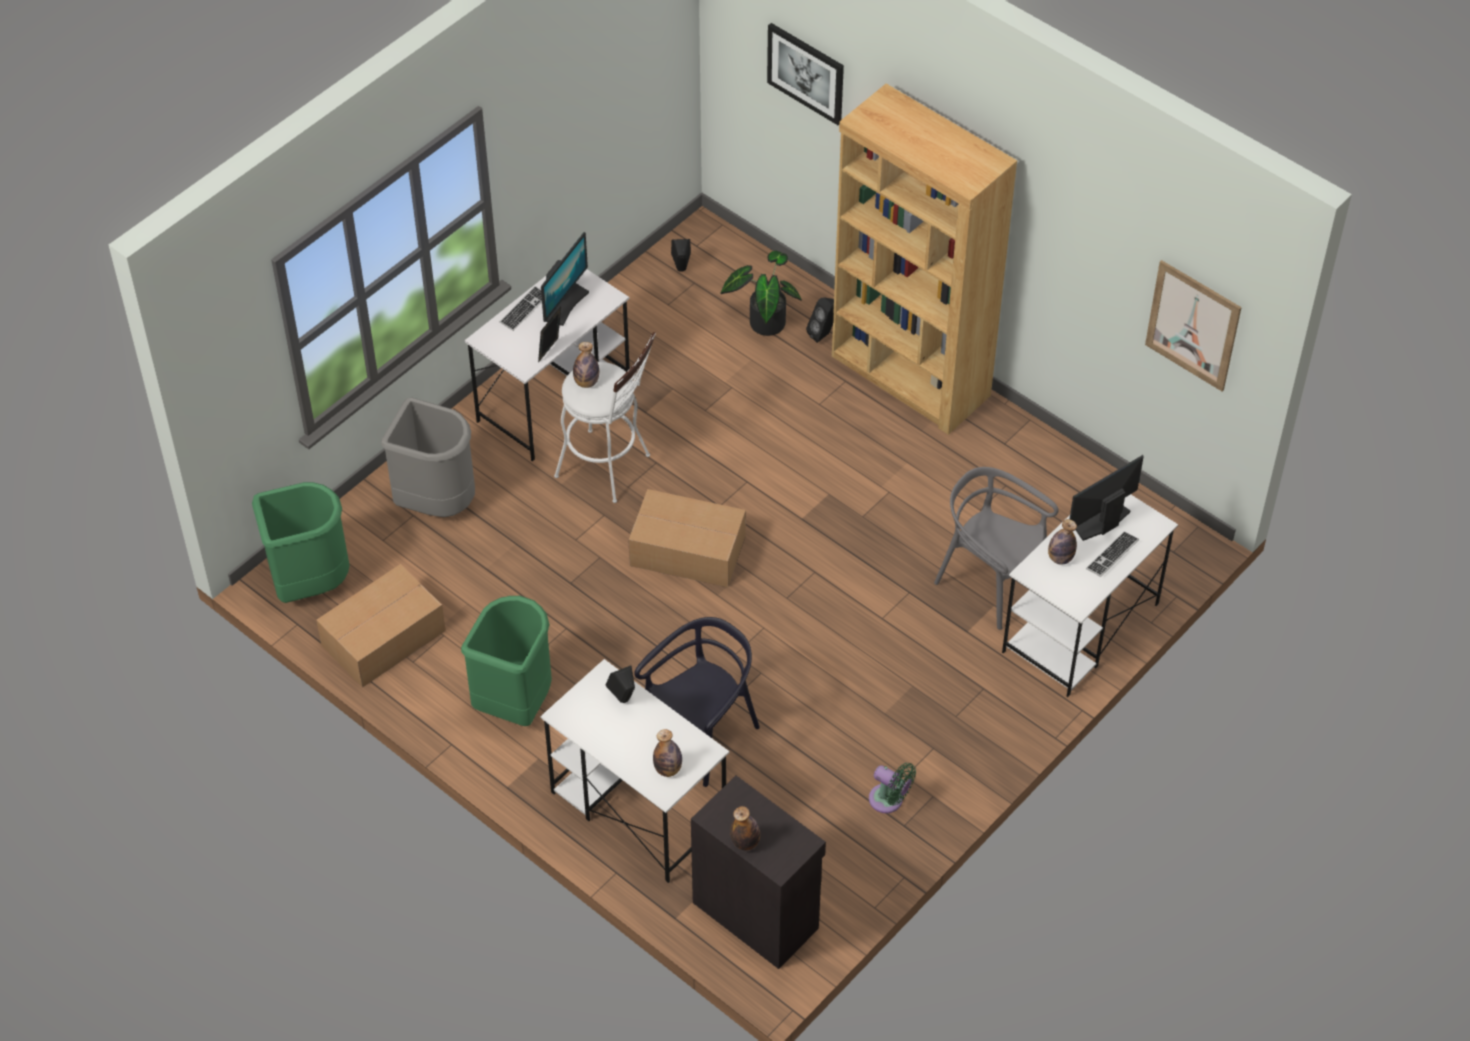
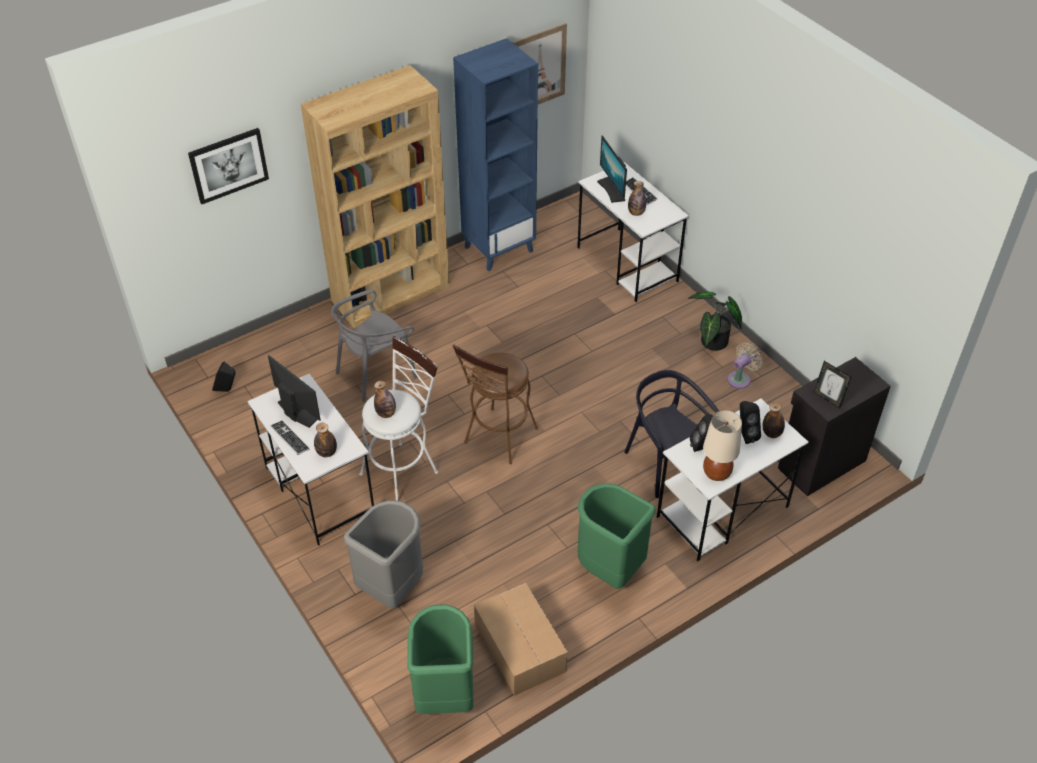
camera: 75 degrees left, 5 degrees down
picture frame [538,307,561,363] -> picture frame moved to [813,361,851,409]
cardboard box [628,489,746,587] -> brown stool [453,344,538,464]
potted plant [720,251,802,336] -> potted plant moved to [688,291,742,351]
bottle [730,806,760,851] -> bottle moved to [314,423,337,457]
black speaker [806,297,834,343] -> black speaker moved to [740,401,761,444]
green fan [869,763,916,813] -> beige fan [727,342,763,389]
grey chair [934,467,1059,630] -> grey chair moved to [331,290,418,402]
none -> blue bookcase [453,38,538,271]
none -> beige table lamp [703,410,742,481]

